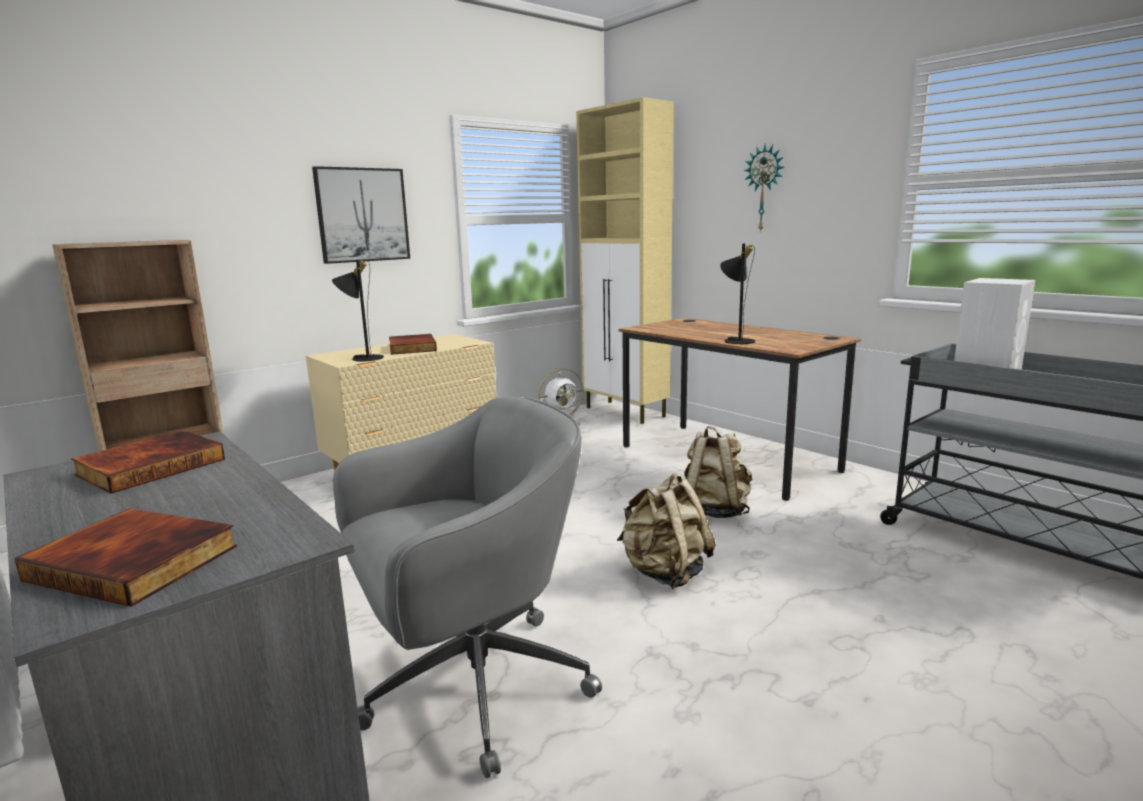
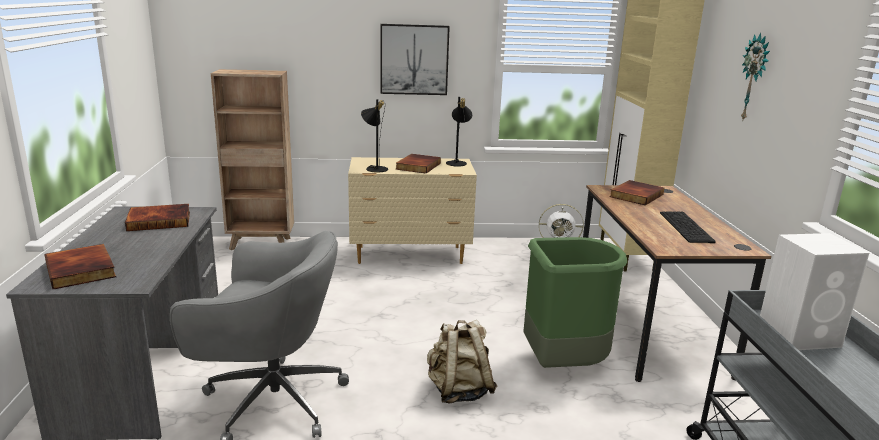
camera: 35 degrees right, 5 degrees up
beige backpack [684,426,752,518] -> green trash can [523,237,627,368]
black table lamp [720,243,755,344] -> black table lamp moved to [446,97,472,167]
none -> book [609,180,664,205]
none -> keyboard [660,212,716,243]

